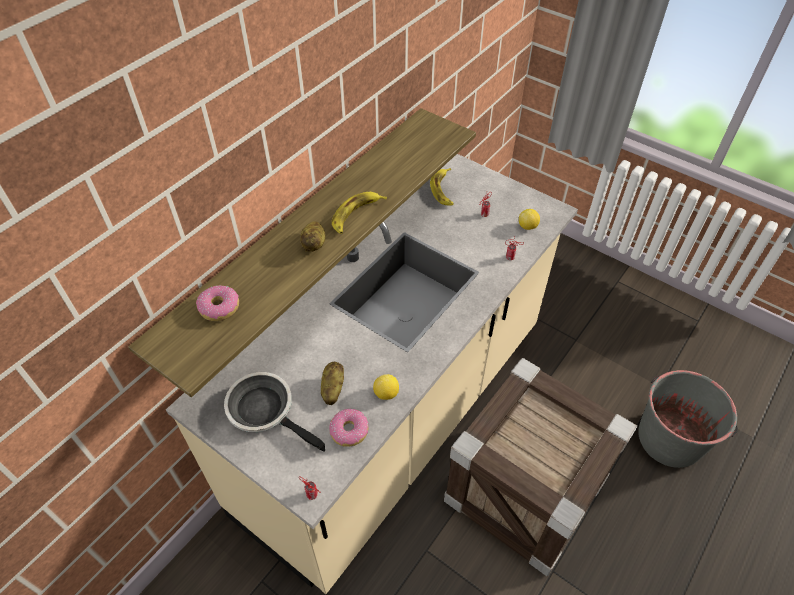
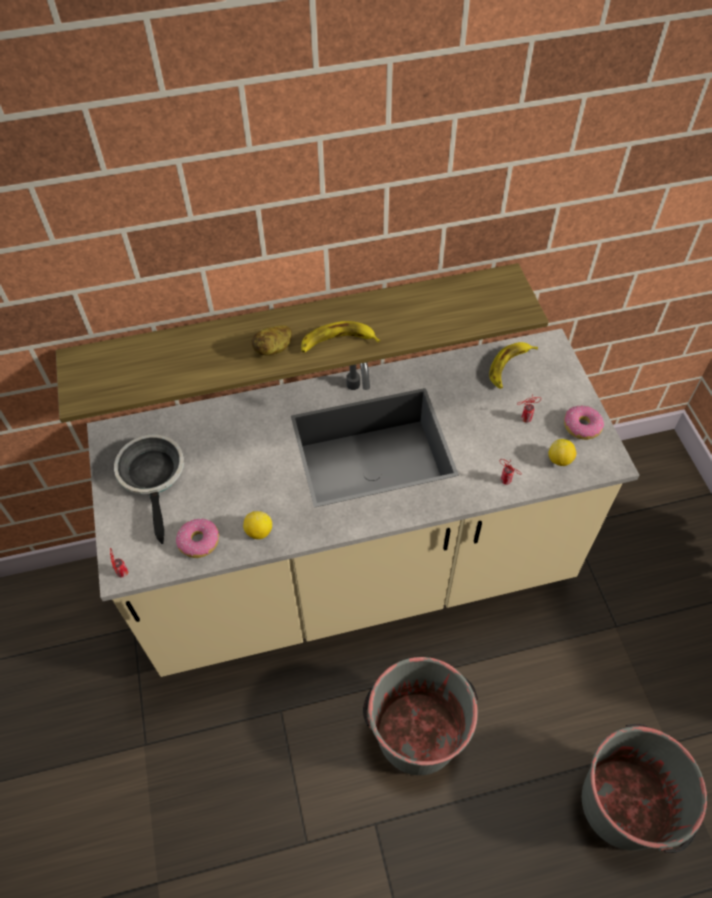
camera: 40 degrees right, 5 degrees up
donut [196,285,239,321] -> donut moved to [564,406,604,440]
potato [321,362,344,405] -> none
crate [444,358,637,576] -> grey bucket [363,657,478,775]

